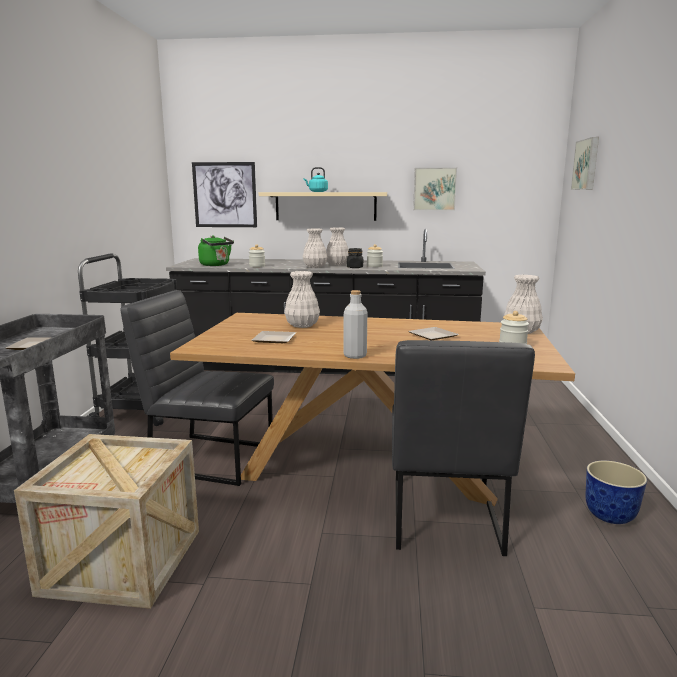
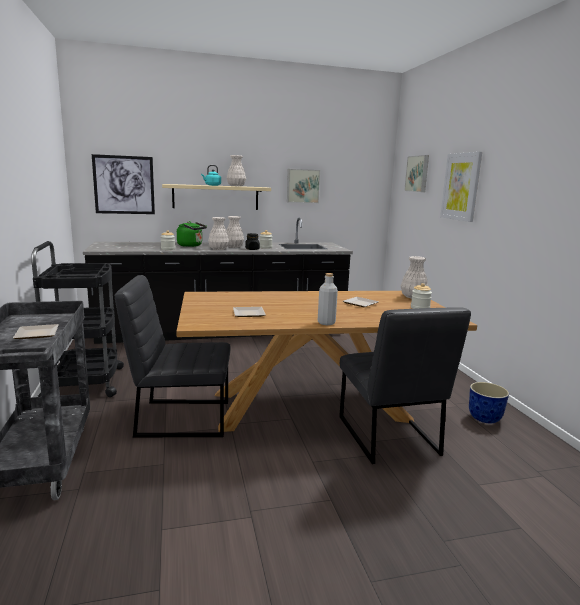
camera: 20 degrees left, 0 degrees up
crate [14,434,199,609] -> none
green kettle [198,235,234,266] -> green kettle moved to [177,221,207,247]
white vase [284,271,320,328] -> white vase moved to [227,155,246,187]
none -> picture [440,152,482,222]

